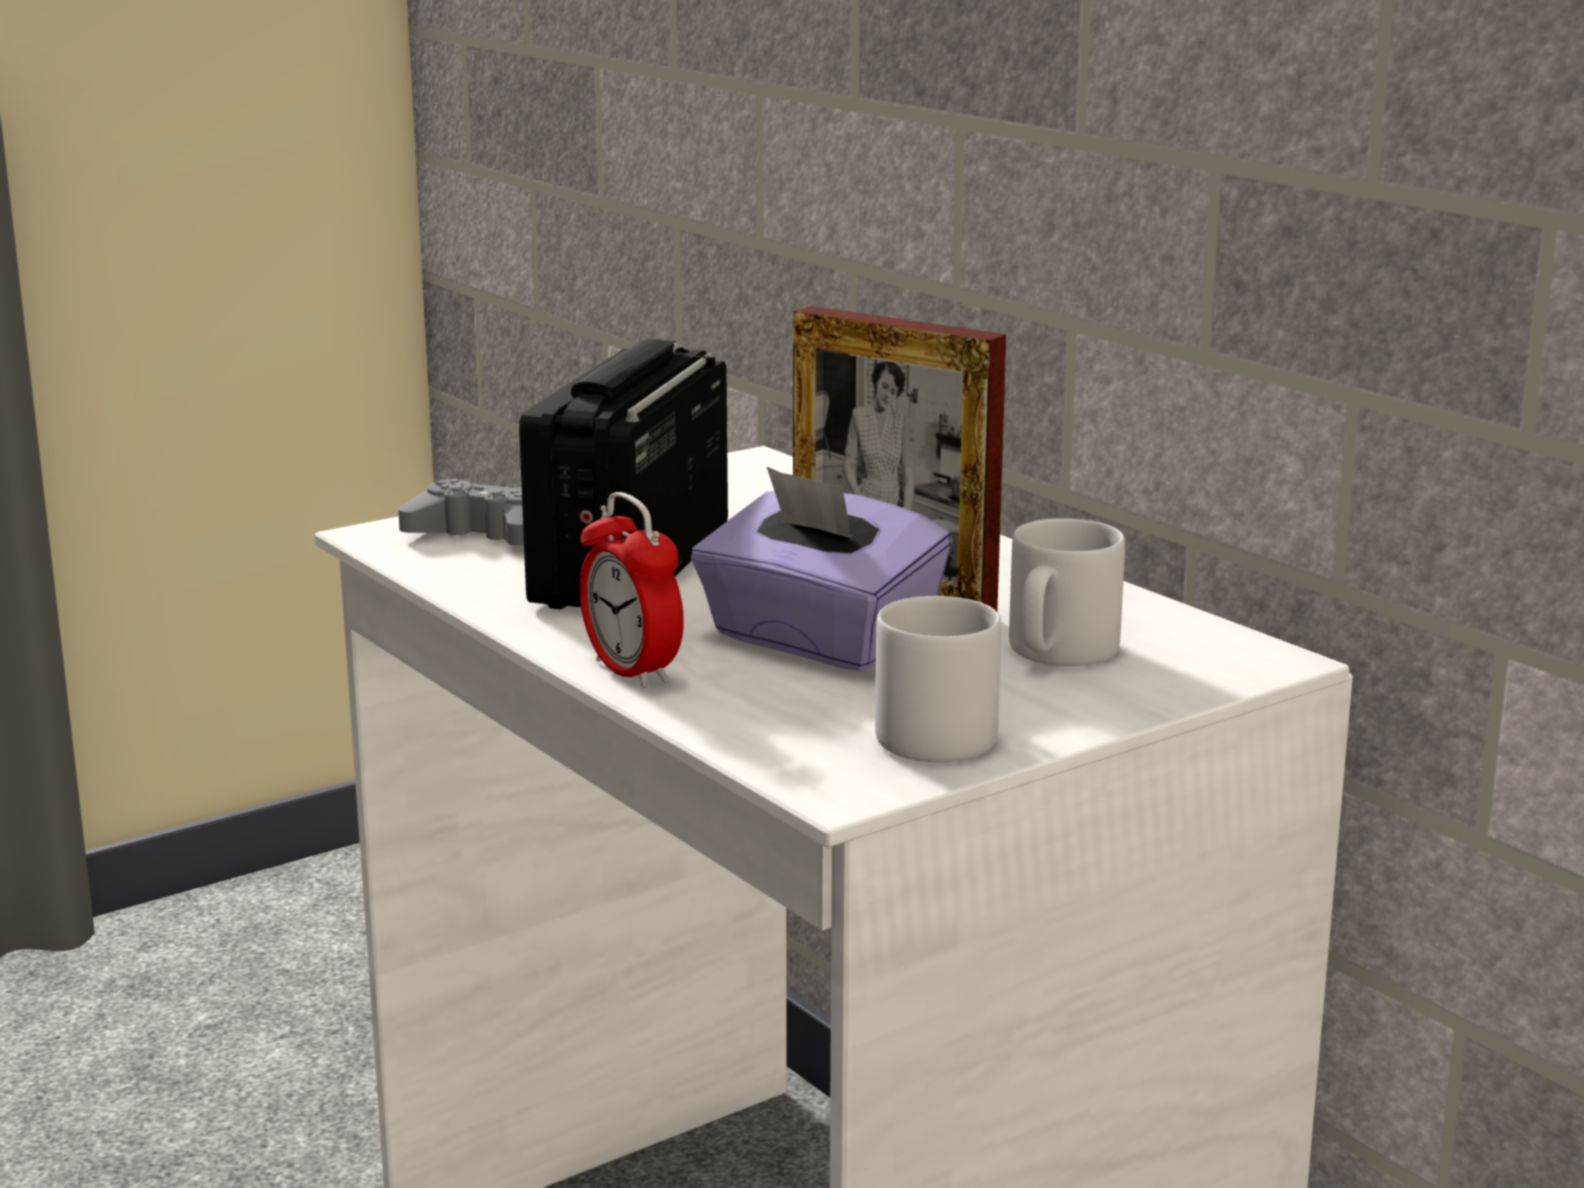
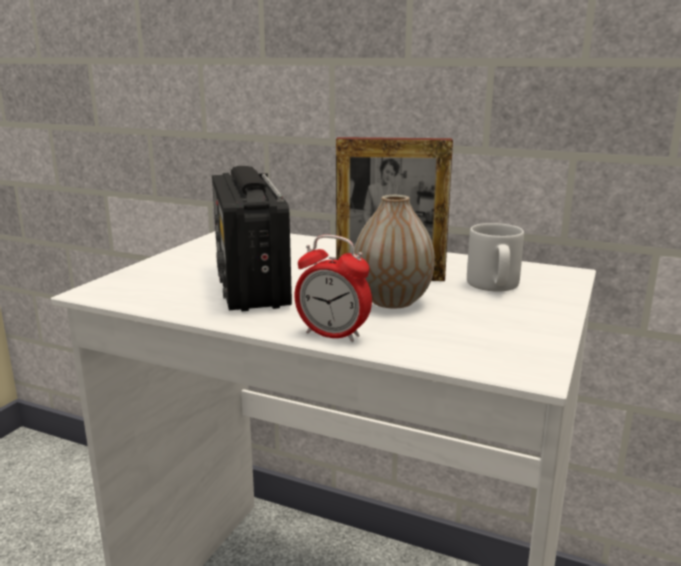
camera: 30 degrees left, 0 degrees up
grey game controller [398,479,524,546] -> none
purple tissue box [691,466,952,672] -> vase [354,195,435,309]
grey mug [875,596,1001,762] -> none

